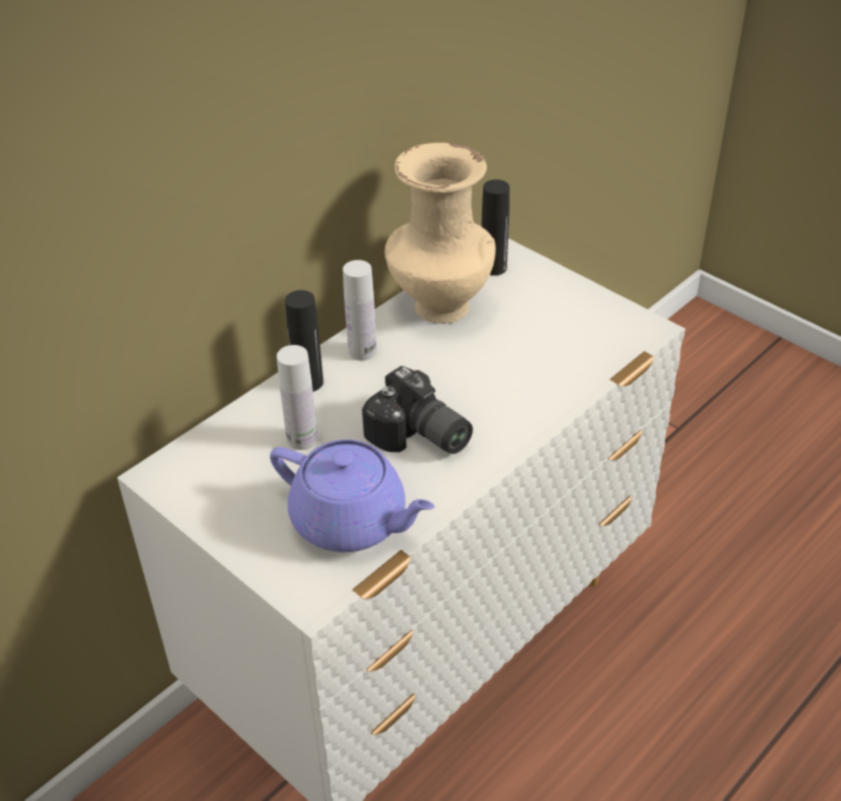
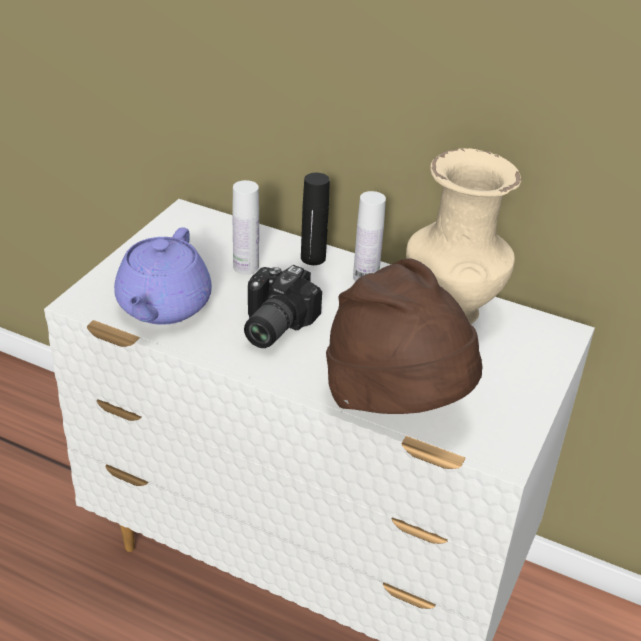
camera: 70 degrees right, 5 degrees down
black bottle [482,179,510,276] -> none
none -> brown hat [326,258,483,414]

